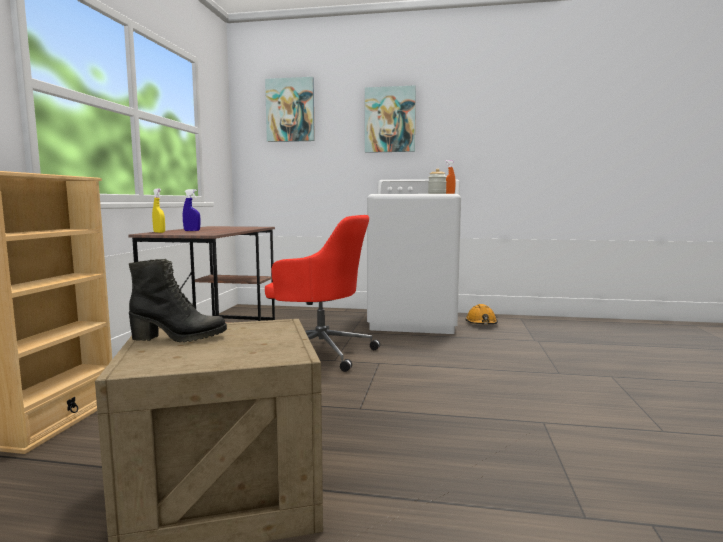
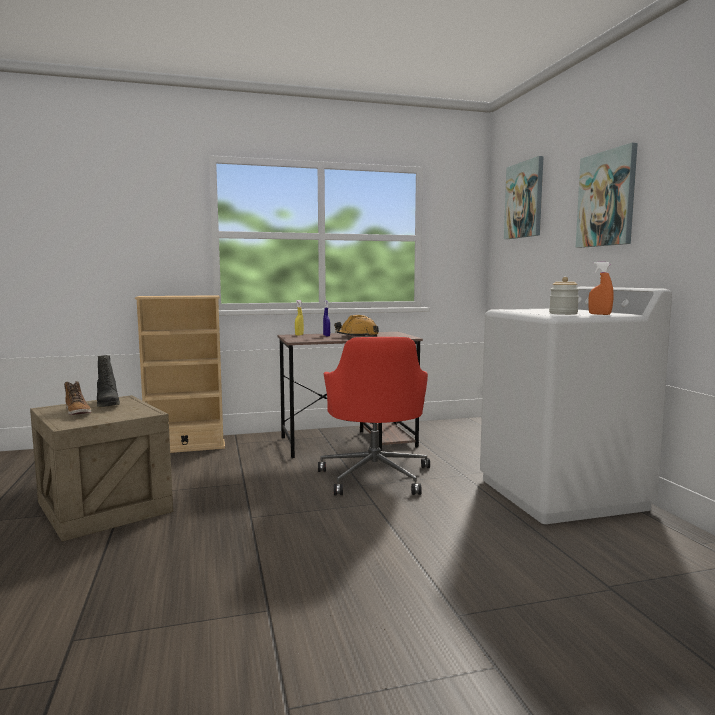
camera: 65 degrees right, 0 degrees up
orange hard hat [465,304,498,324] -> orange hard hat moved to [334,315,379,337]
none -> boot [64,381,91,415]

